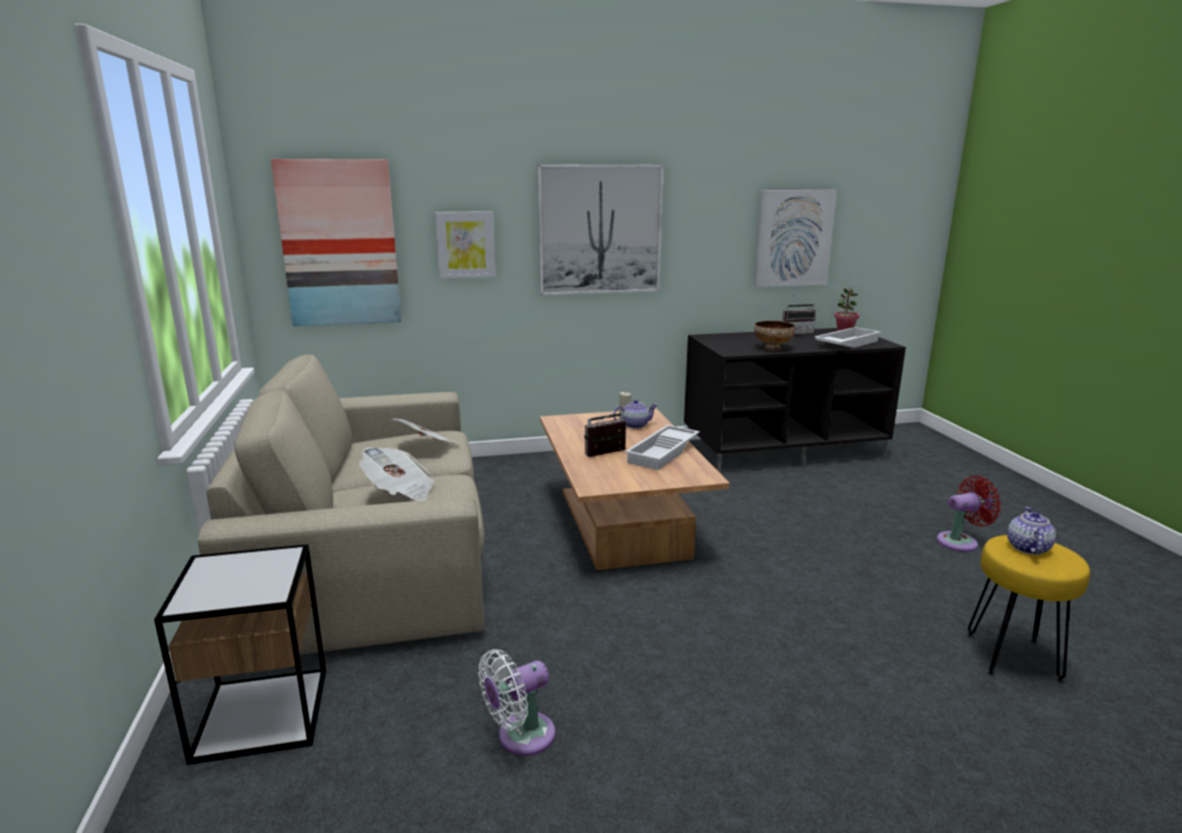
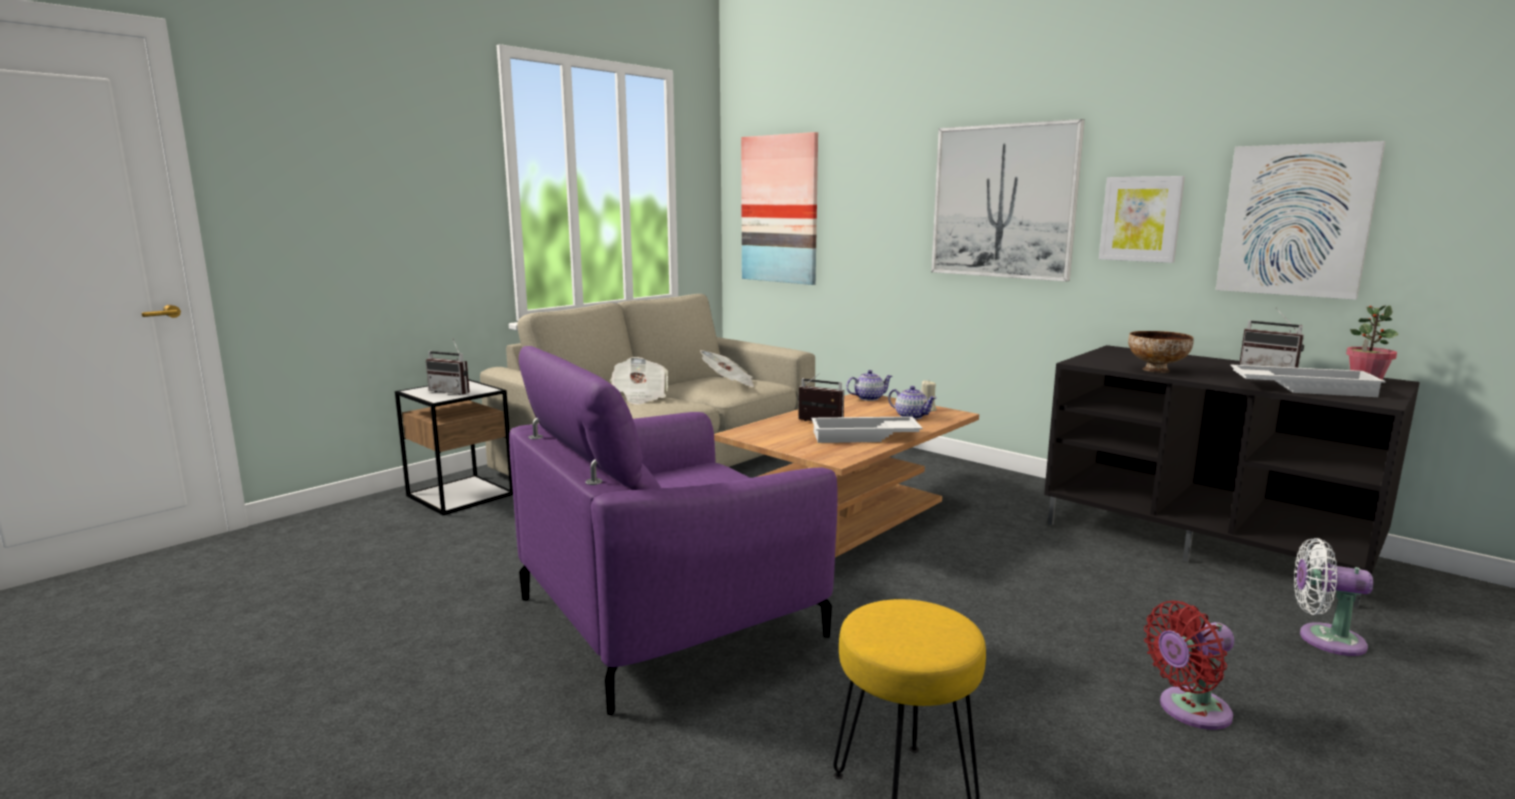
camera: 55 degrees right, 5 degrees down
picture [435,211,495,279] -> picture moved to [1099,176,1185,263]
white fan [479,649,555,756] -> white fan moved to [1294,538,1373,656]
red fan [937,476,1001,552] -> red fan turned 120 degrees clockwise [1144,601,1234,730]
teapot [1007,507,1056,555] -> teapot moved to [846,370,892,401]
none -> radio [426,340,470,395]
none -> purple armchair [509,346,838,715]

